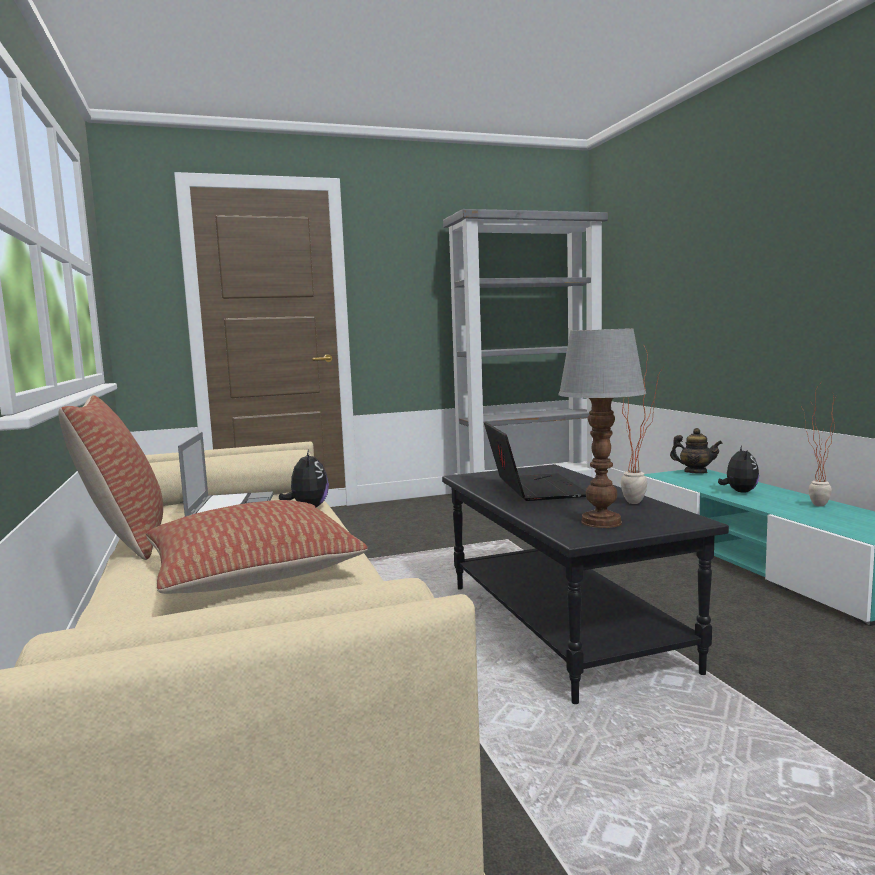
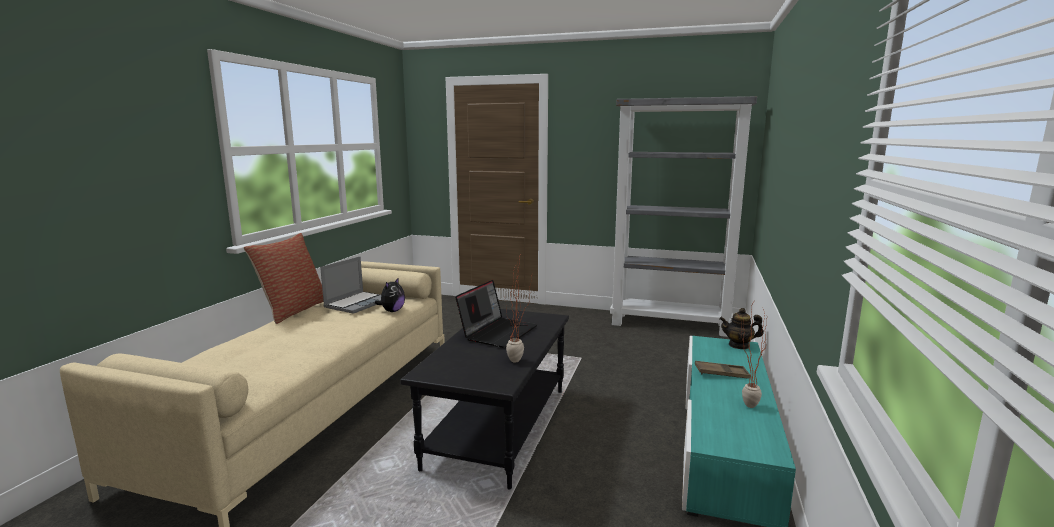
camera: 35 degrees right, 5 degrees up
pillow [146,500,368,594] -> none
table lamp [558,328,646,528] -> none
teapot [670,428,722,474] -> teapot turned 120 degrees clockwise [719,308,764,349]
plush toy [718,446,759,493] -> brown tray [695,361,751,379]

